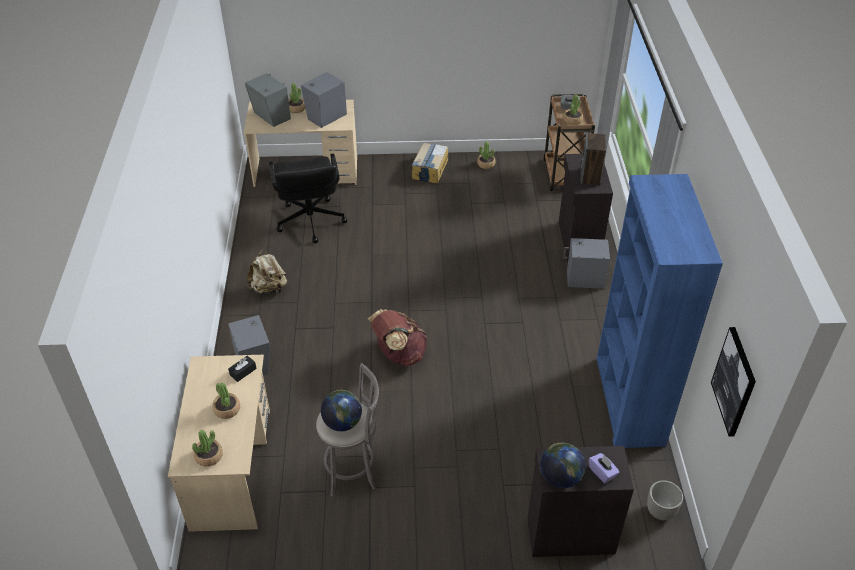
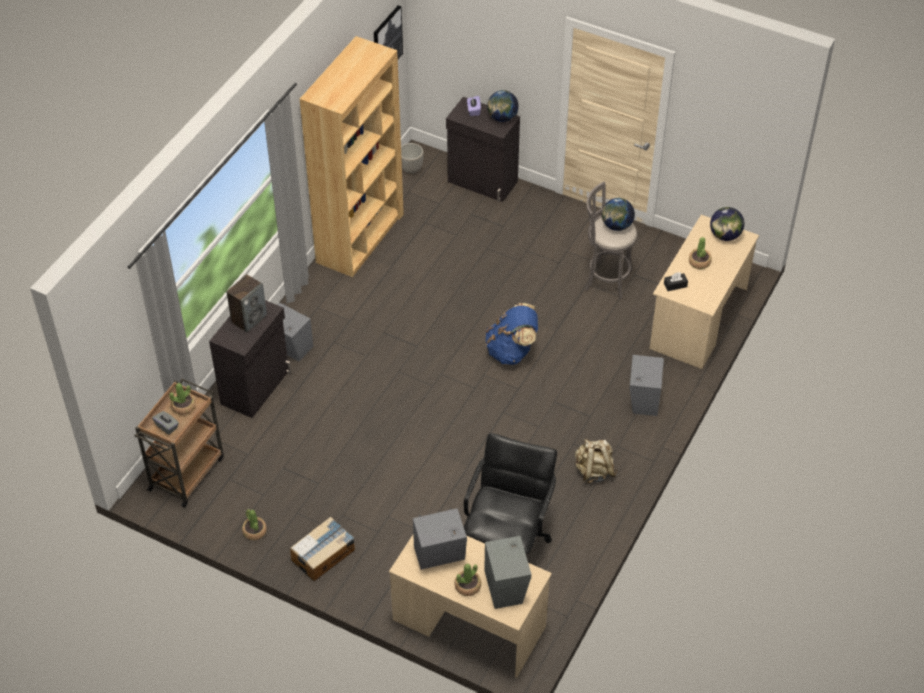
camera: 150 degrees left, 5 degrees up
potted plant [192,430,223,467] -> globe [710,207,744,241]
brown backpack [368,309,428,366] -> blue backpack [486,303,538,365]
blue bookcase [597,174,723,448] -> brown bookcase [300,36,404,277]

